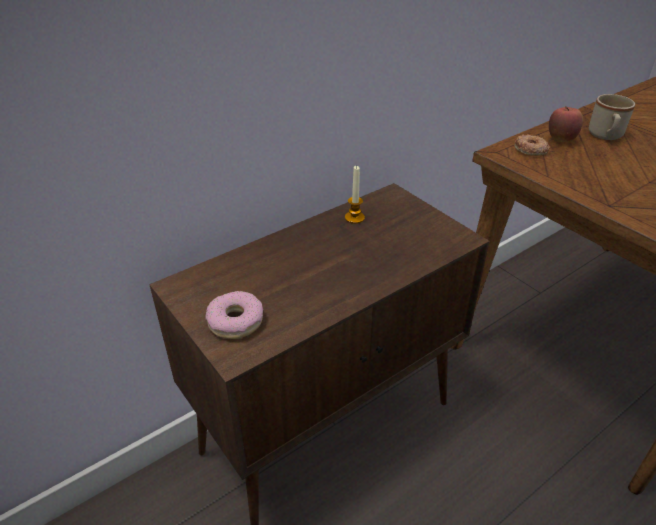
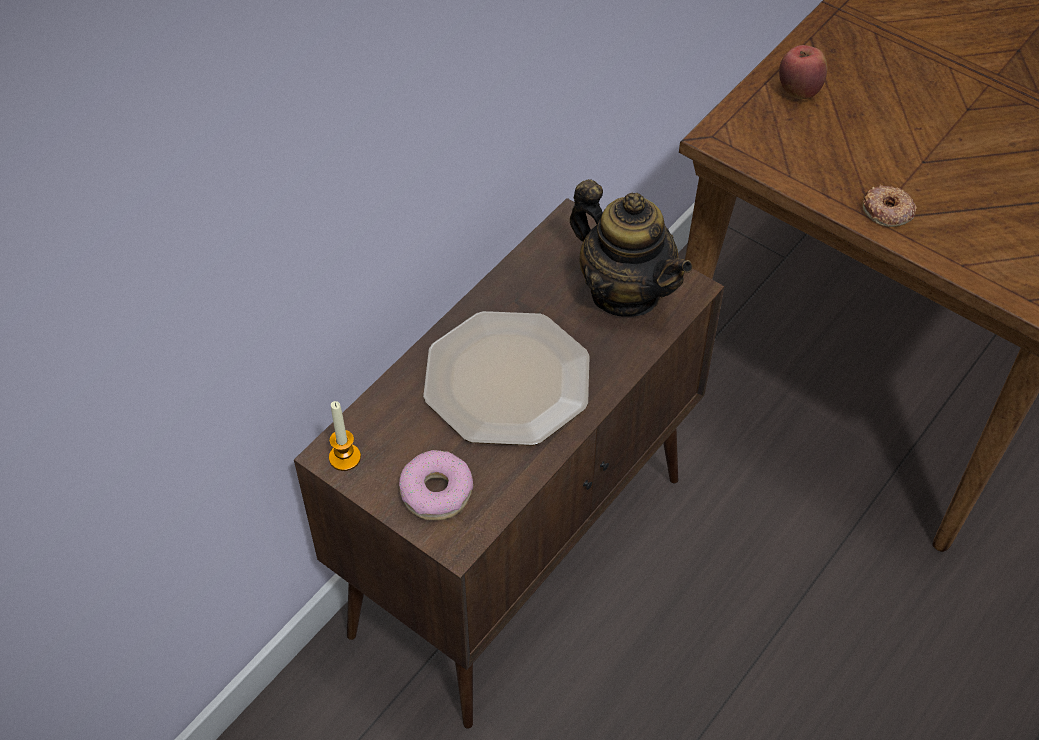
camera: 15 degrees left, 15 degrees up
candle [345,166,365,224] -> candle moved to [329,401,361,471]
donut [514,134,550,156] -> donut moved to [862,184,917,227]
beige mug [589,94,635,140] -> none
none -> plate [423,311,590,446]
none -> teapot [570,179,692,317]

